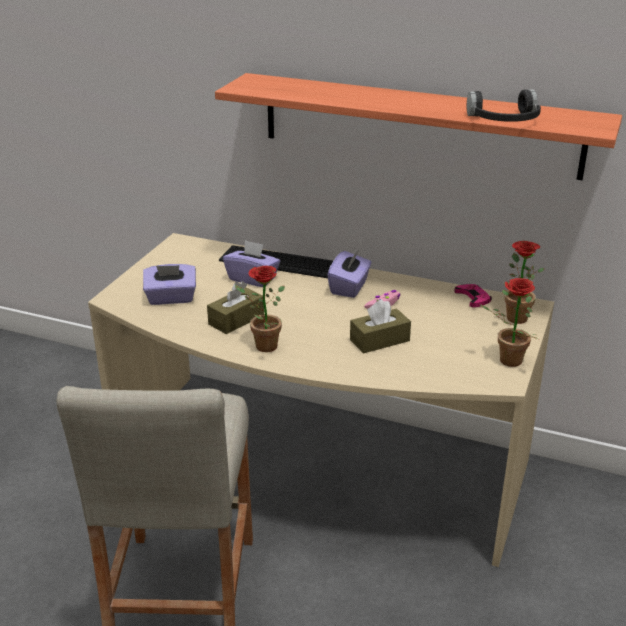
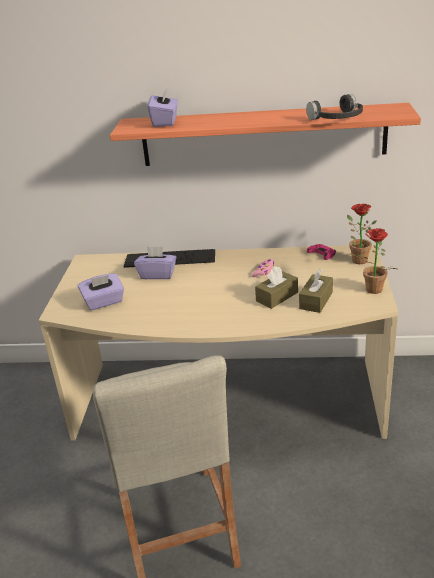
camera: 15 degrees left, 0 degrees up
brown tissue box [207,281,264,334] -> brown tissue box moved to [299,269,333,313]
potted plant [235,266,285,352] -> none
purple tissue box [327,250,372,298] -> purple tissue box moved to [148,87,178,127]

